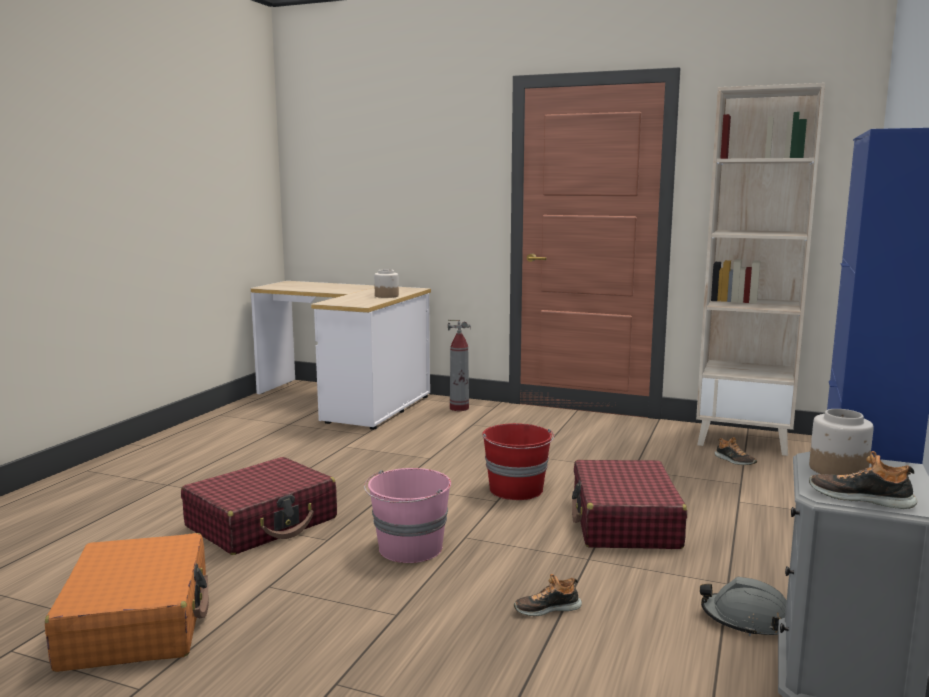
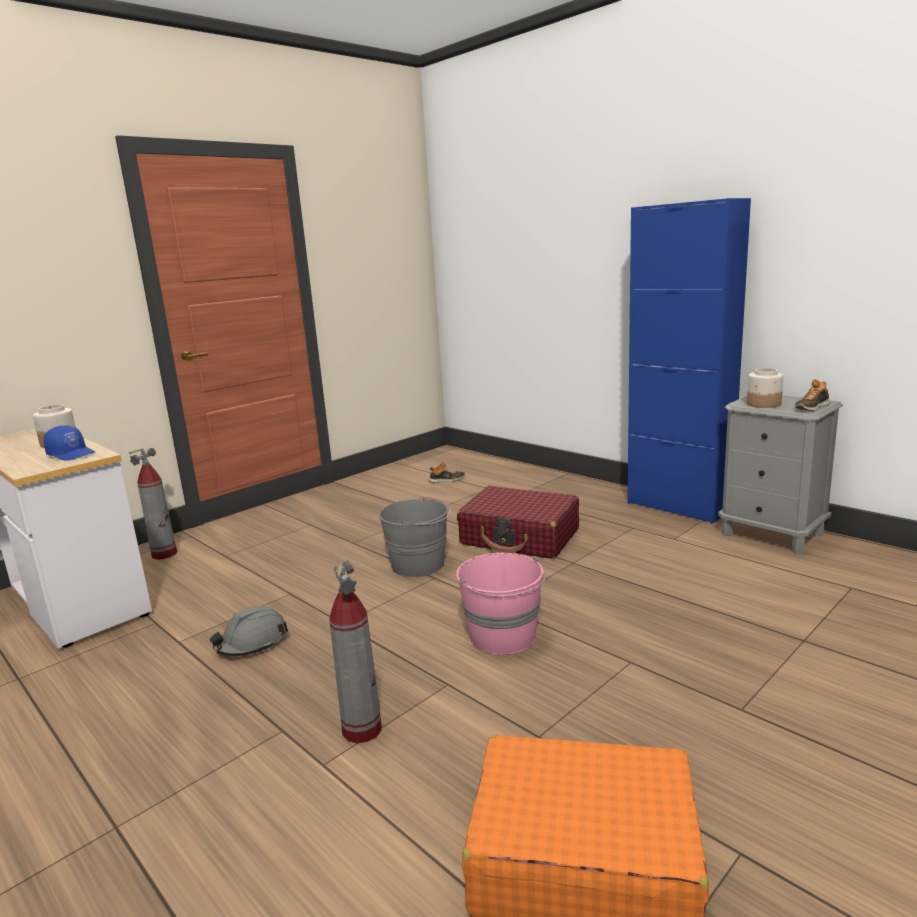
camera: 65 degrees left, 5 degrees up
red suitcase [181,457,337,555] -> fire extinguisher [329,560,382,743]
red bucket [482,423,554,500] -> grey bucket [379,496,452,577]
shoe [514,574,582,616] -> none
beige bookcase [696,83,825,456] -> none
grey hard hat [700,577,787,637] -> grey hard hat moved to [210,606,288,656]
none -> blue cap [44,425,96,461]

